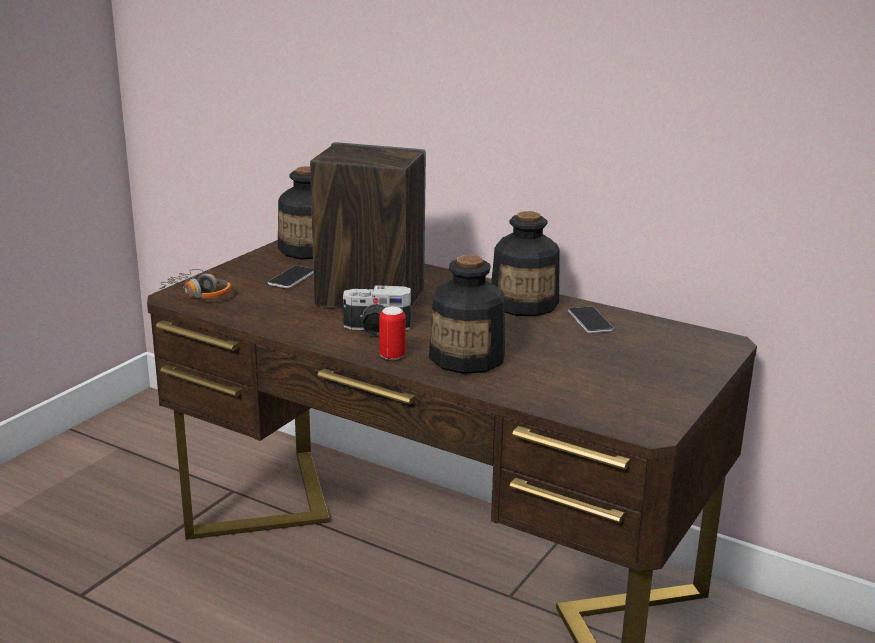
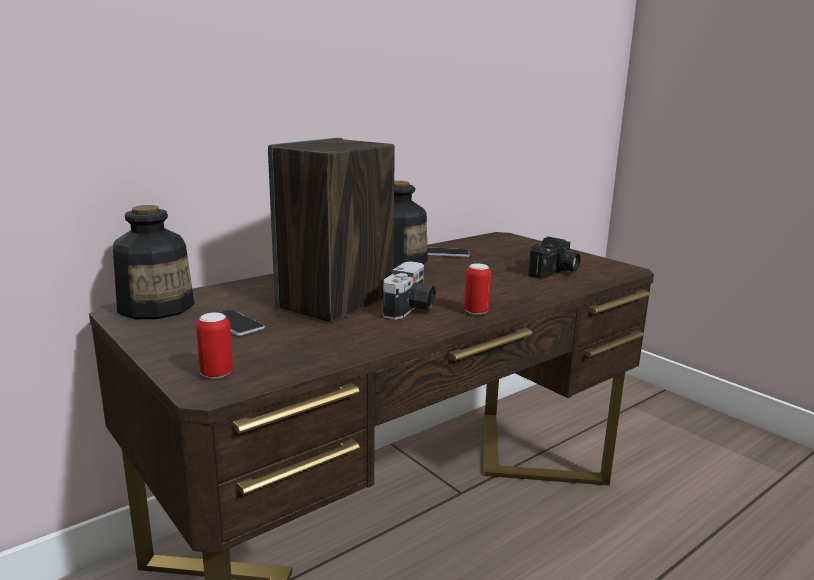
camera: 70 degrees left, 5 degrees down
headphones [159,269,231,299] -> can [196,312,233,379]
bottle [429,255,505,374] -> none
none -> camera [528,237,581,279]

